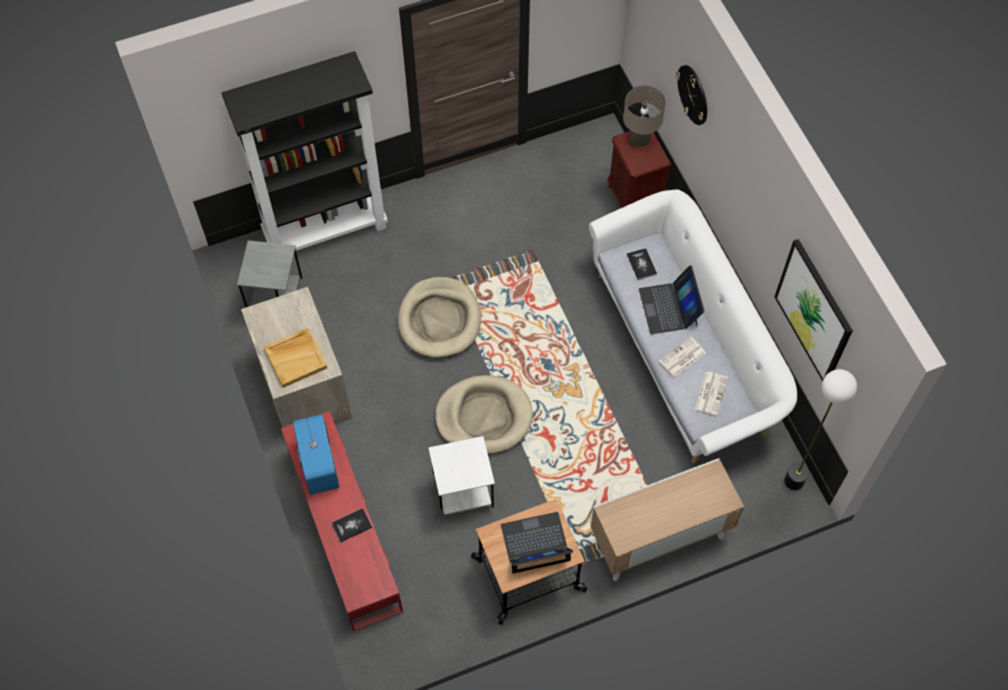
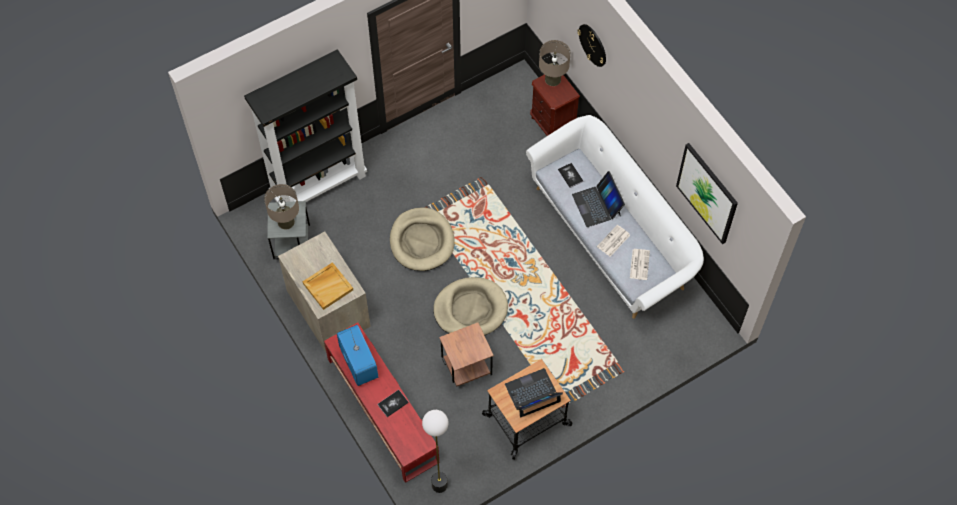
camera: 10 degrees left, 0 degrees up
white side table [428,436,495,515] -> brown side table [439,322,494,387]
cabinet [590,458,744,581] -> none
floor lamp [784,369,857,490] -> floor lamp moved to [422,410,449,493]
none -> beige table lamp [264,184,299,230]

